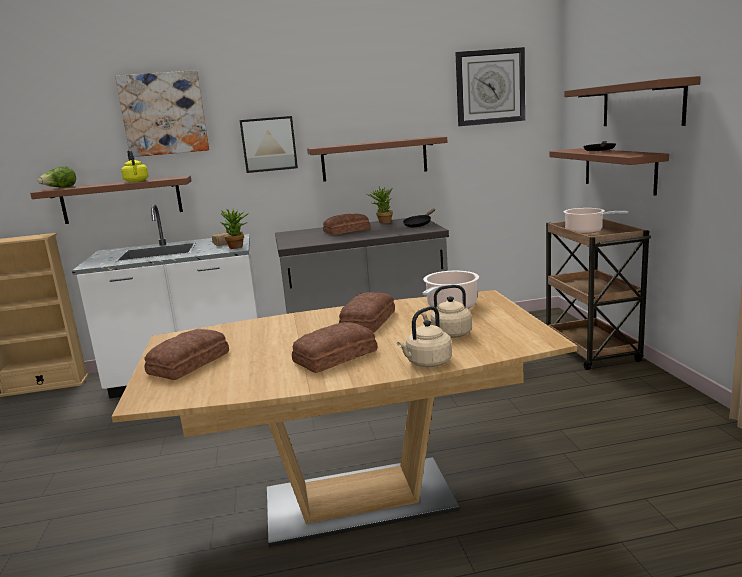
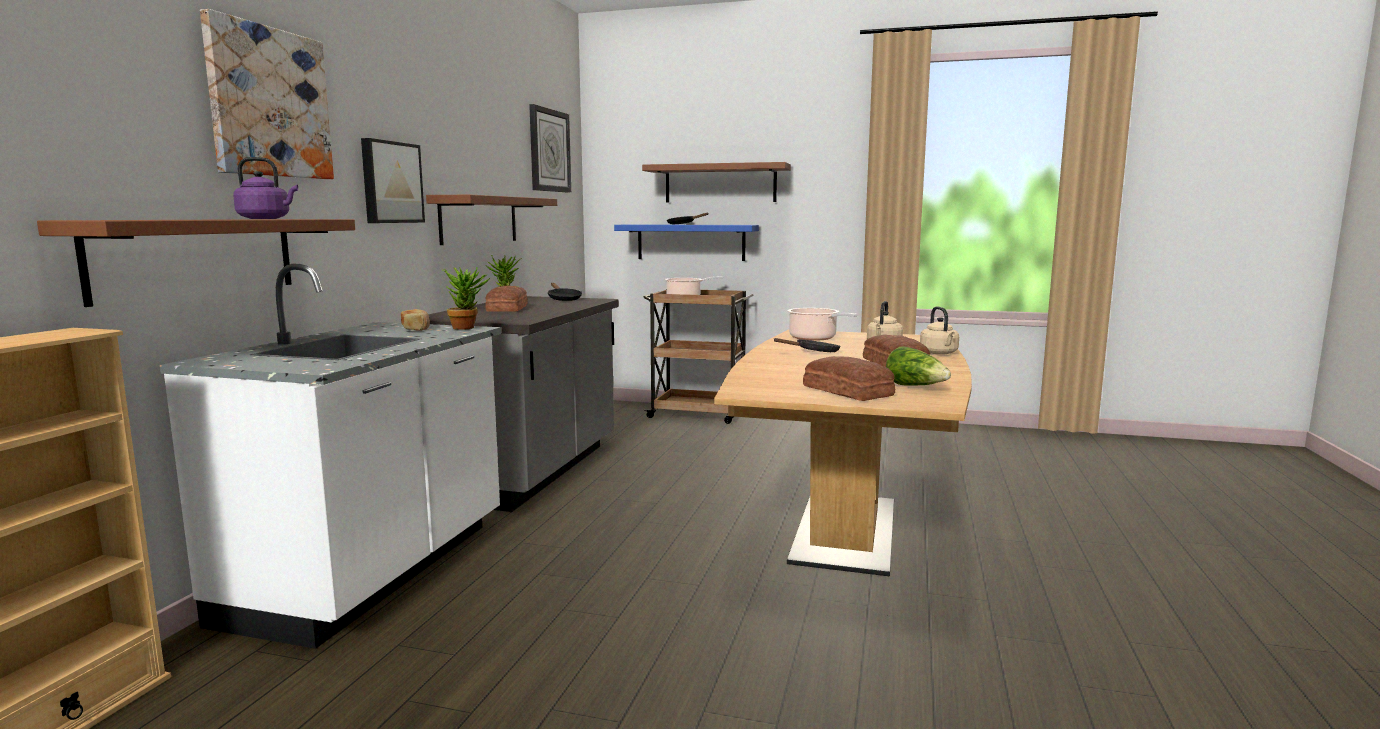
camera: 65 degrees left, 5 degrees down
lettuce [38,166,76,188] -> lettuce moved to [886,346,951,386]
yellow kettle [121,150,149,182] -> purple kettle [233,157,298,219]
bread [339,292,395,333] -> black frying pan [774,338,841,352]
brown shelf [549,148,669,196] -> blue shelf [614,224,759,261]

